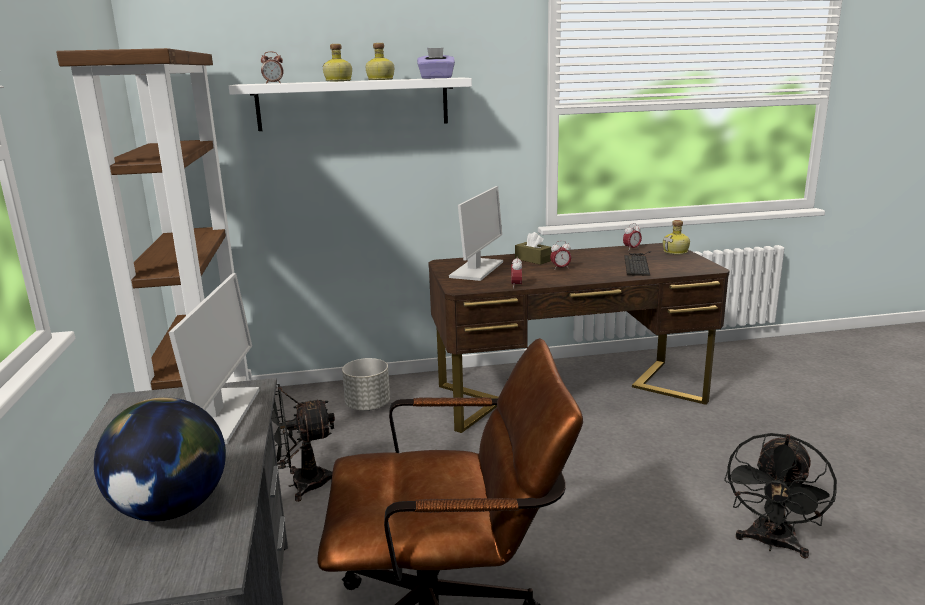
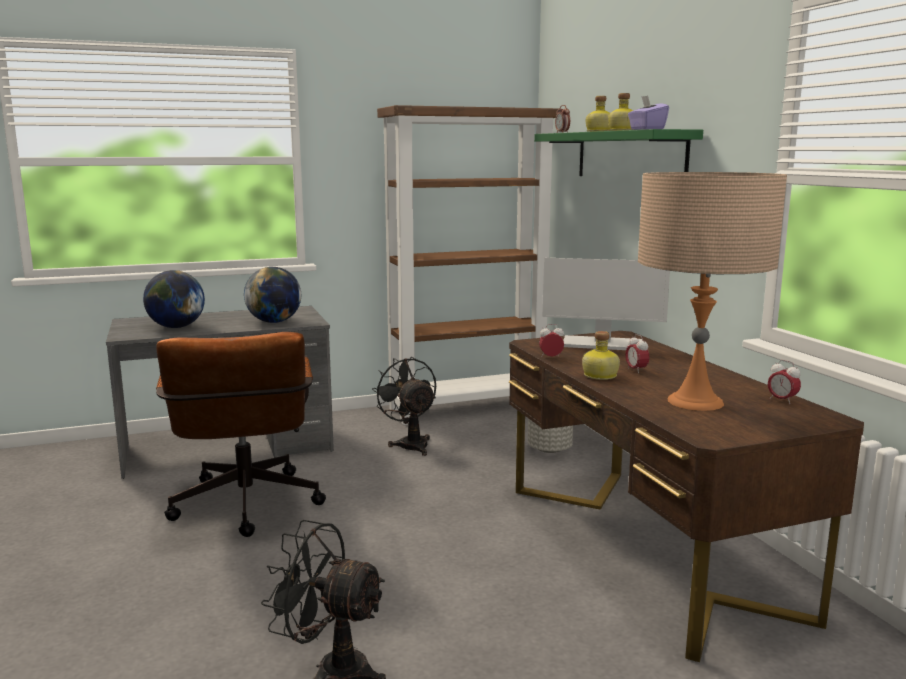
camera: 80 degrees right, 5 degrees down
monitor [169,273,260,444] -> globe [244,267,301,323]
white shelf [229,78,472,131] -> green shelf [534,129,703,176]
brown tissue box [515,232,552,265] -> none
keyboard [625,251,651,276] -> beige table lamp [638,172,787,411]
bottle [663,220,690,254] -> bottle moved to [582,331,620,380]

